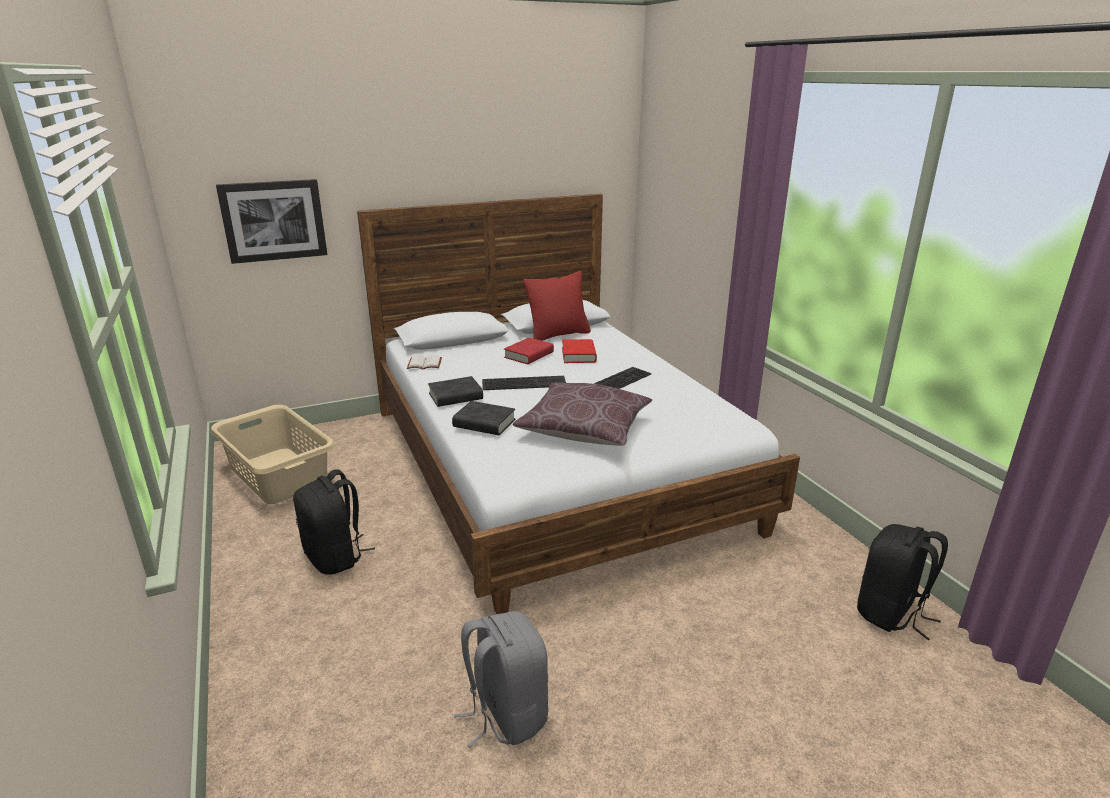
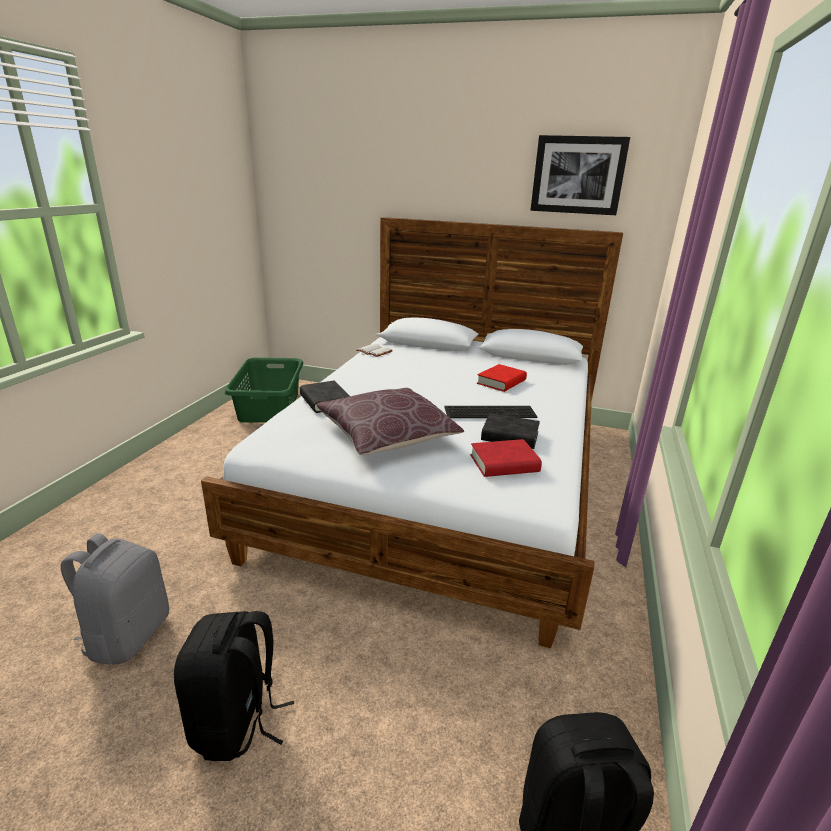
camera: 40 degrees right, 0 degrees up
beige laundry basket [211,405,335,504] -> green laundry basket [225,357,303,423]
picture [216,179,328,264] -> picture moved to [530,135,630,215]
black backpack [293,469,375,575] -> black backpack moved to [174,611,294,761]
black book [428,376,483,407] -> black book moved to [481,413,540,449]
keyboard [482,376,566,390] -> none
red book [504,338,554,364] -> red book moved to [470,439,542,477]
red pillow [523,271,591,341] -> none

